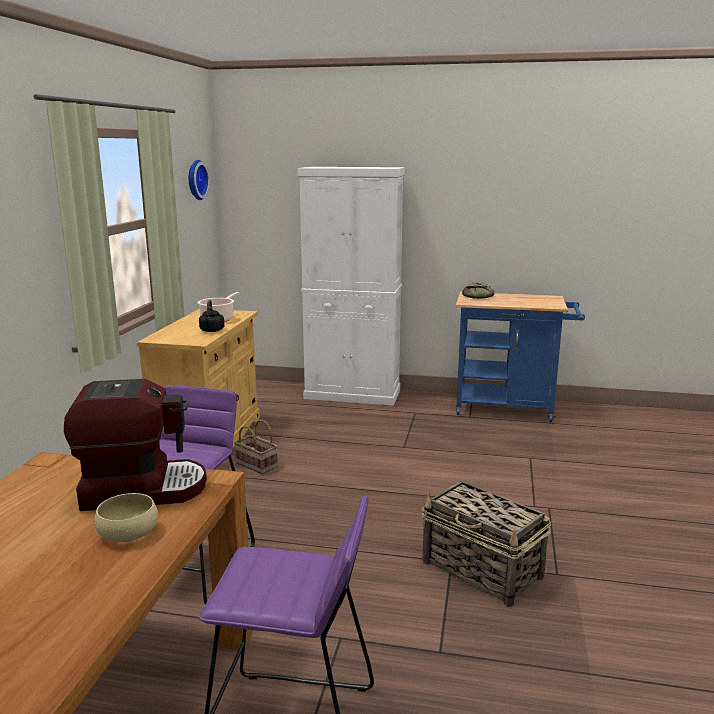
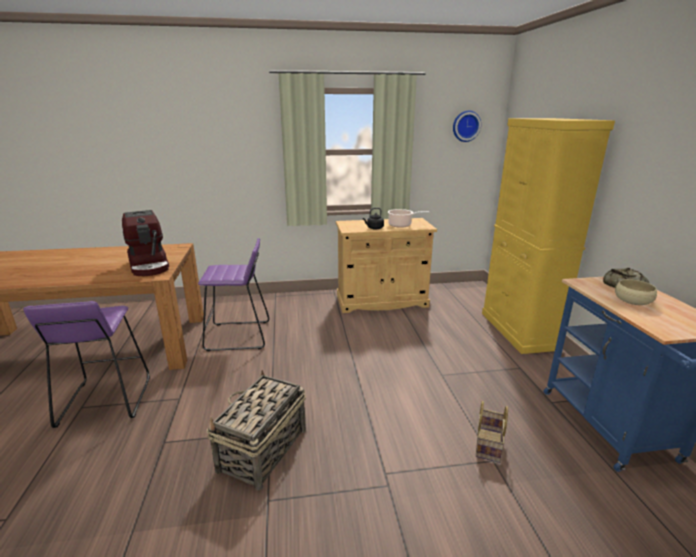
camera: 70 degrees right, 5 degrees up
beige bowl [94,493,158,542] -> beige bowl moved to [615,279,657,305]
basket [234,420,278,474] -> basket moved to [476,401,508,463]
white cabinet [297,167,405,406] -> yellow cabinet [482,118,615,354]

